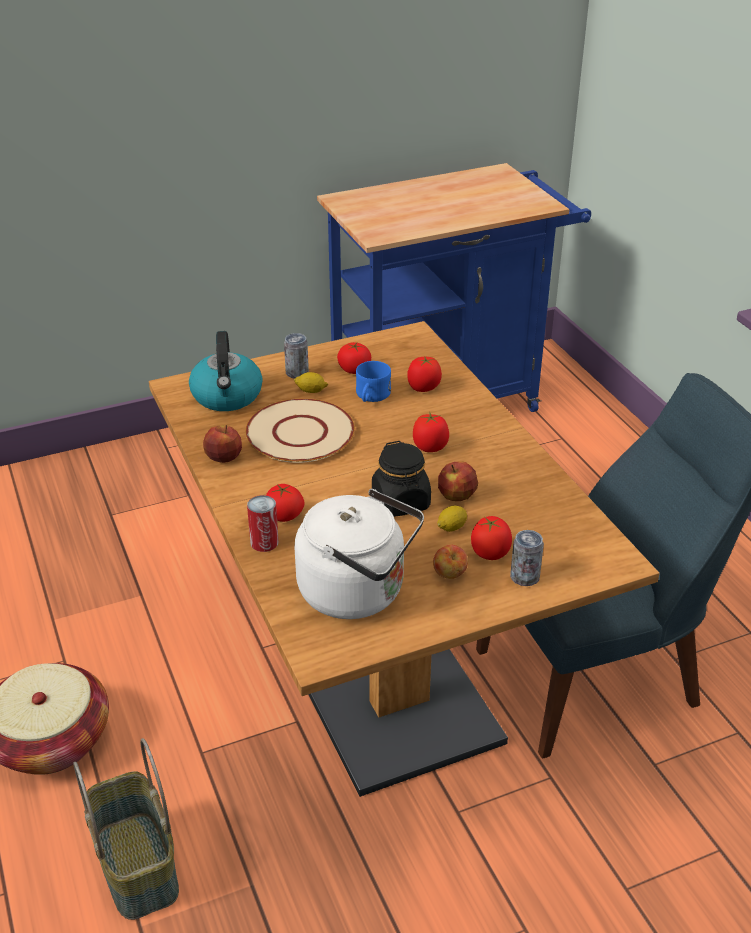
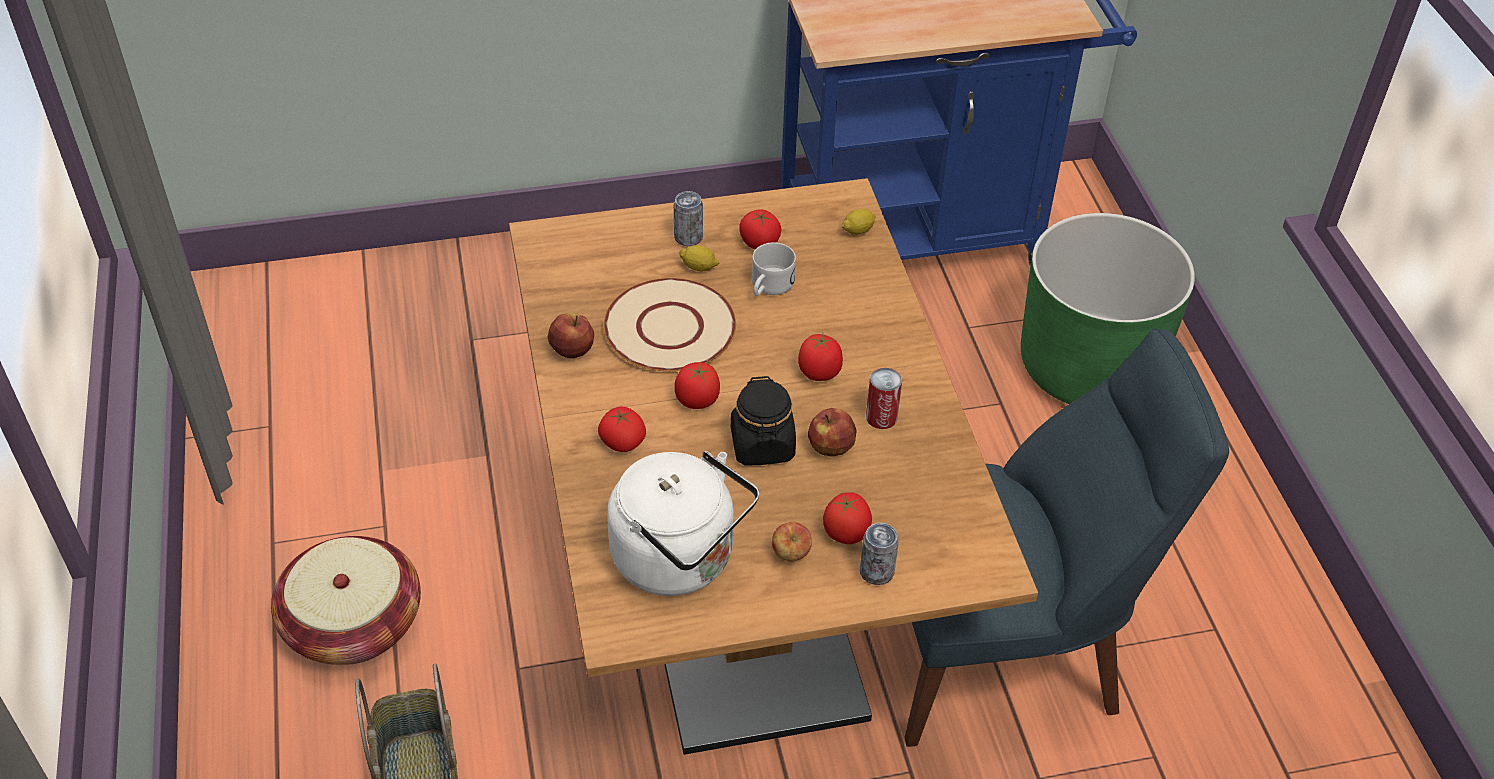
camera: 10 degrees right, 10 degrees up
kettle [189,331,263,411] -> none
can [247,495,279,552] -> can moved to [866,368,902,429]
blue mug [356,361,391,402] -> white mug [752,242,796,296]
tomato [407,357,442,392] -> tomato moved to [675,362,720,409]
lemon [437,505,467,532] -> lemon moved to [842,209,876,235]
none -> green planter [1021,213,1195,404]

